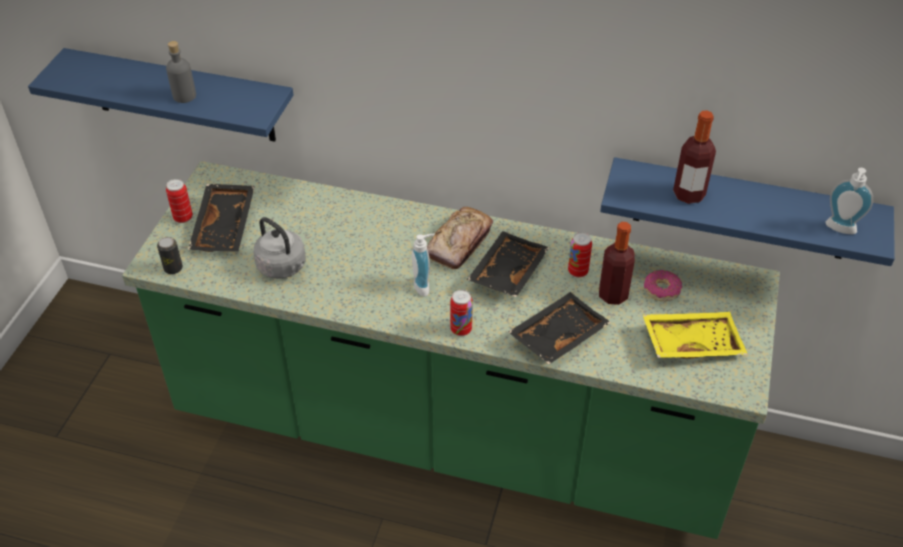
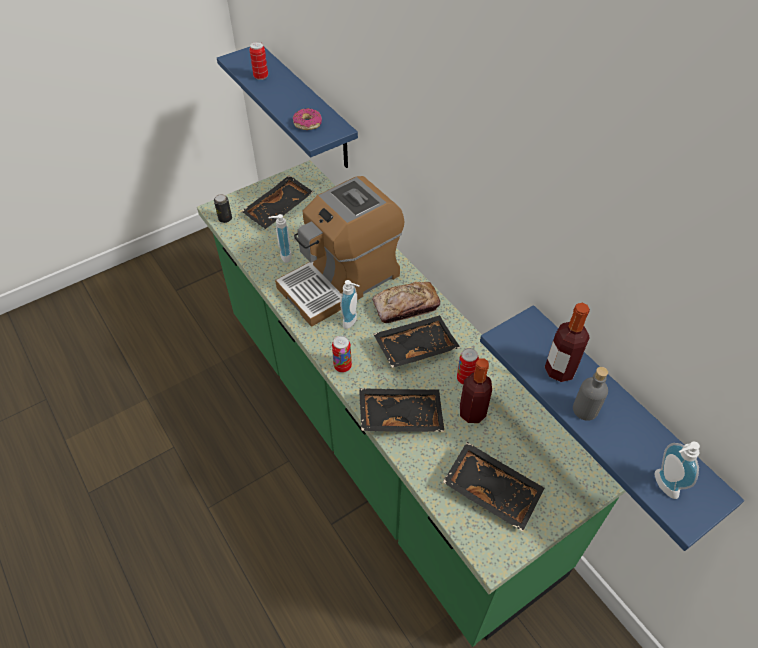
camera: 40 degrees right, 5 degrees up
grey bottle [166,41,196,103] -> grey bottle moved to [573,367,608,421]
can [166,179,193,223] -> can moved to [249,42,268,80]
grey kettle [253,217,306,279] -> soap dispenser [268,214,292,263]
yellow tray [643,312,748,359] -> black tray [443,442,545,532]
donut [644,270,682,301] -> donut moved to [293,108,322,130]
none -> coffee machine [275,176,405,327]

